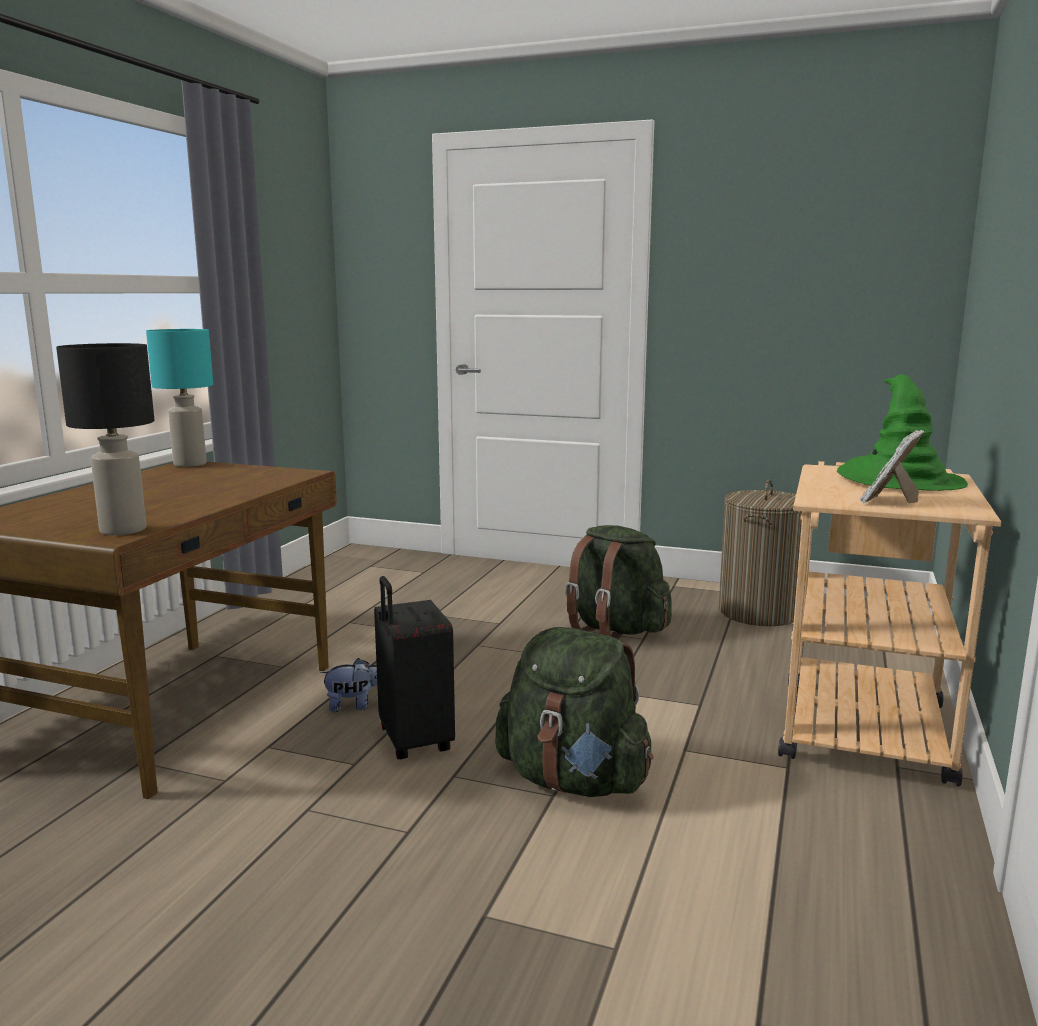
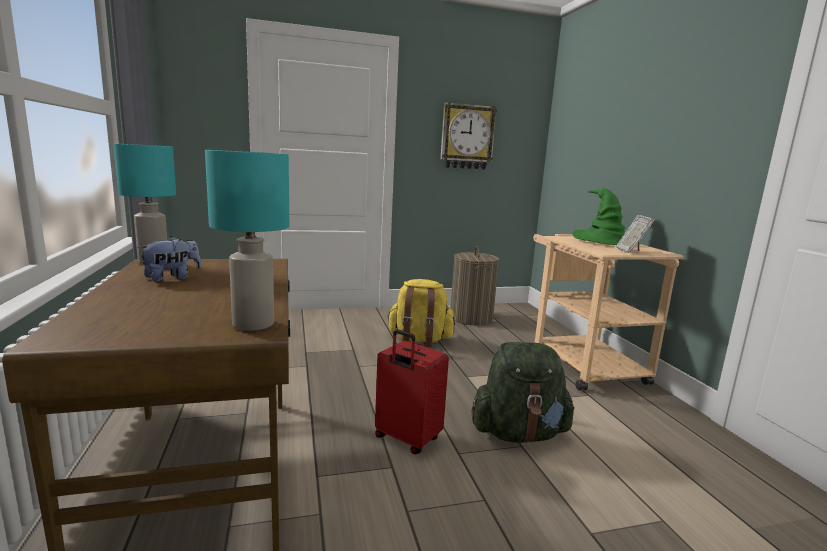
camera: 35 degrees left, 0 degrees up
black table lamp [56,343,154,535] -> turquoise table lamp [205,150,289,331]
plush toy [320,658,377,712] -> plush toy moved to [138,236,201,282]
black suitcase [374,576,455,759] -> red suitcase [375,329,449,454]
green backpack [565,525,672,640] -> yellow backpack [387,279,455,347]
none -> wall clock [440,102,498,169]

